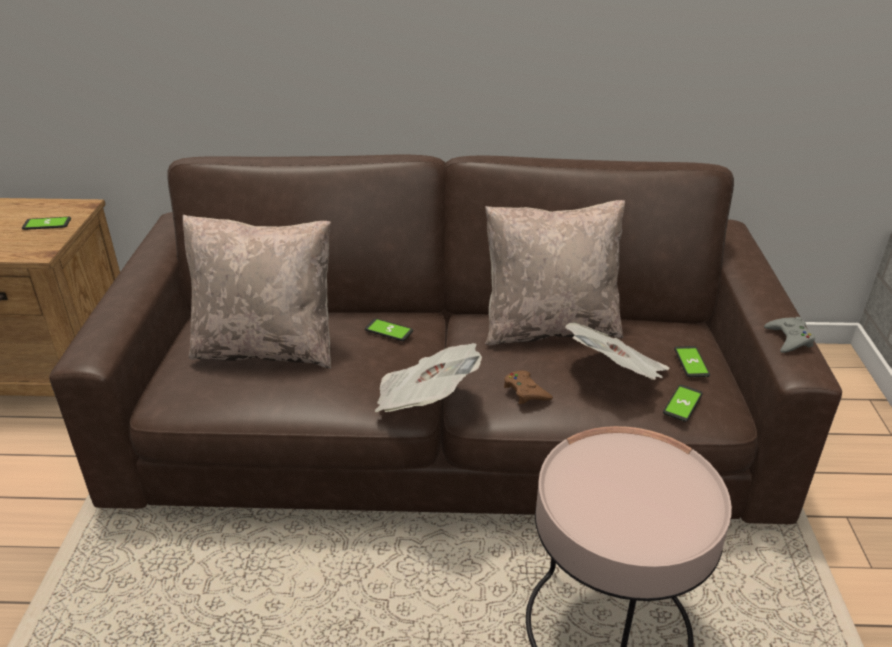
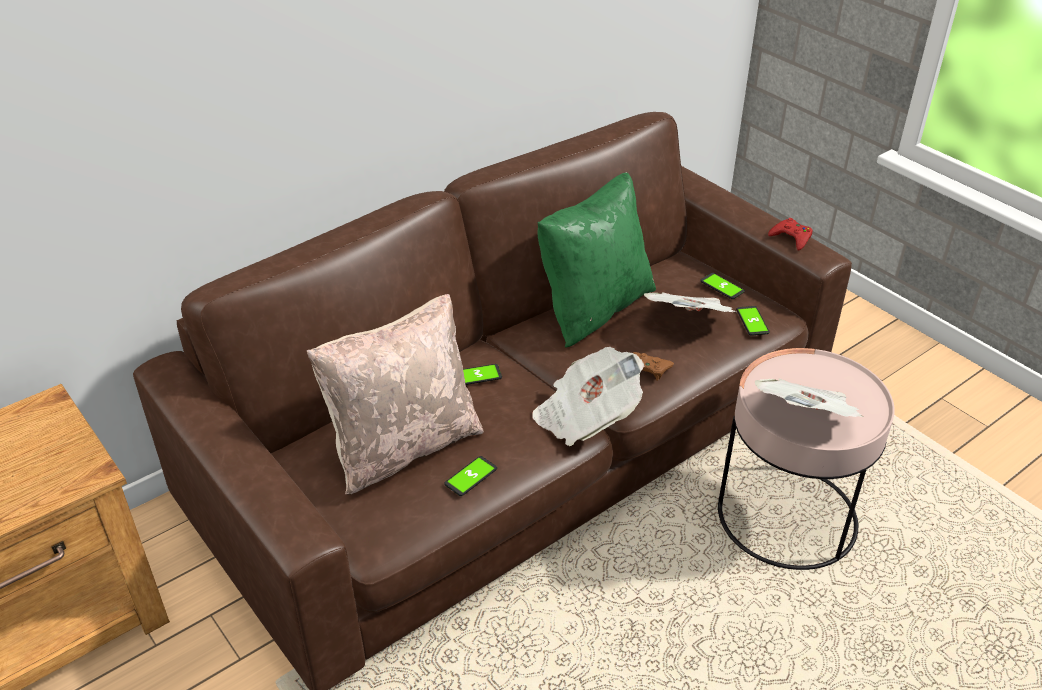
camera: 40 degrees left, 5 degrees up
phone [22,217,71,230] -> phone moved to [444,456,497,496]
beige pillow [485,200,625,345] -> green pillow [537,172,656,348]
grey game controller [764,317,816,353] -> red game controller [768,218,813,251]
none -> newspaper [755,379,863,417]

